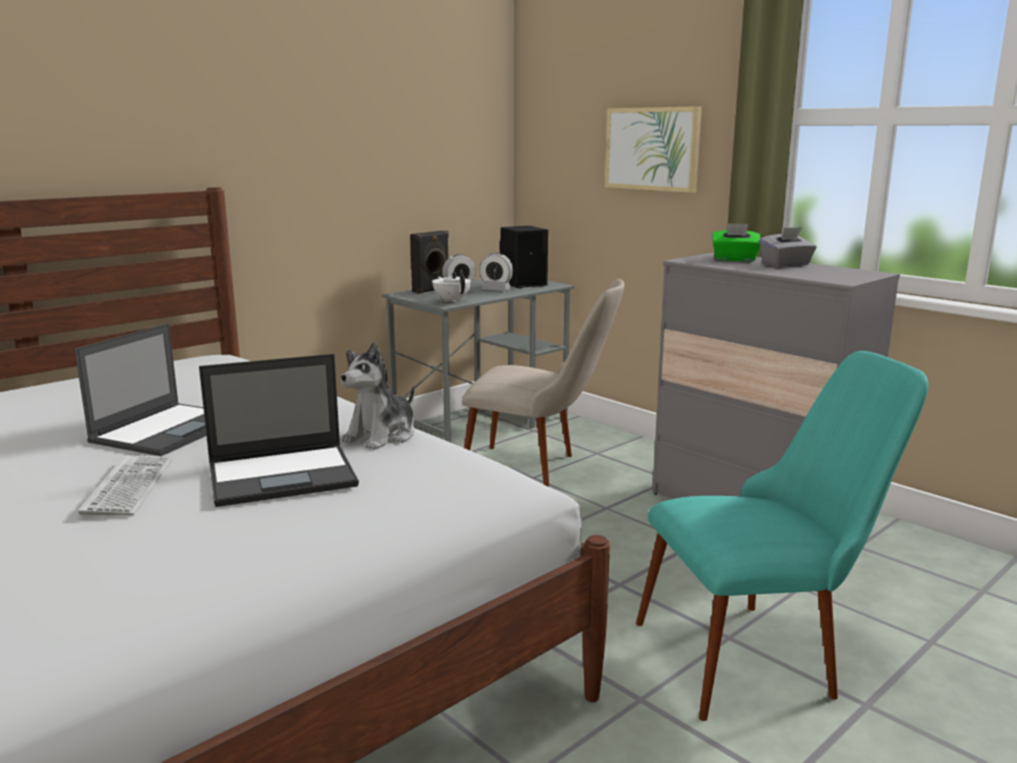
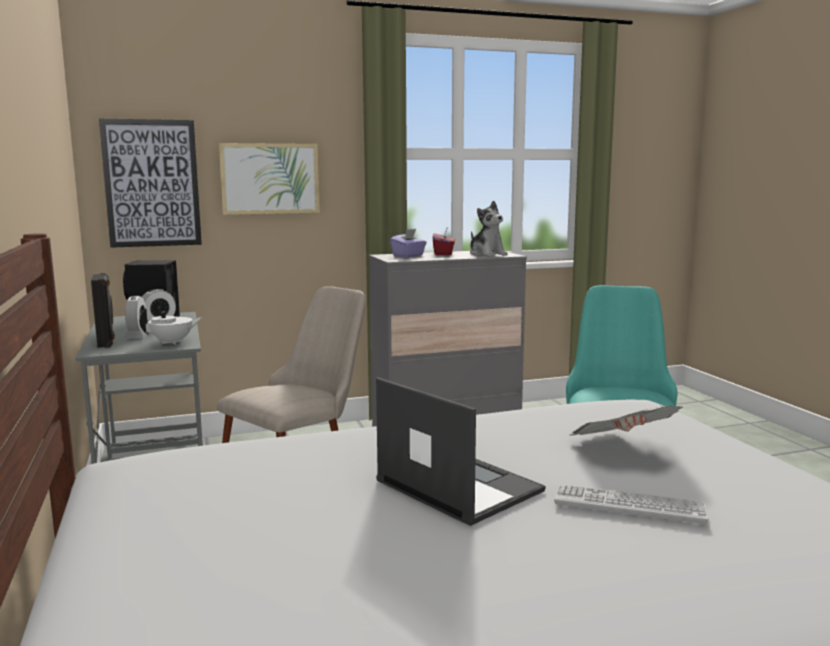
camera: 65 degrees left, 5 degrees down
laptop [199,354,359,507] -> newspaper [570,405,683,435]
plush toy [340,342,415,450] -> plush toy moved to [470,201,508,256]
white teapot [432,270,471,303] -> white teapot turned 150 degrees clockwise [139,308,203,345]
green tissue box [712,223,760,261] -> purple tissue box [390,229,427,257]
grey tissue box [759,227,816,267] -> red tissue box [433,228,455,255]
none -> picture [99,119,202,248]

